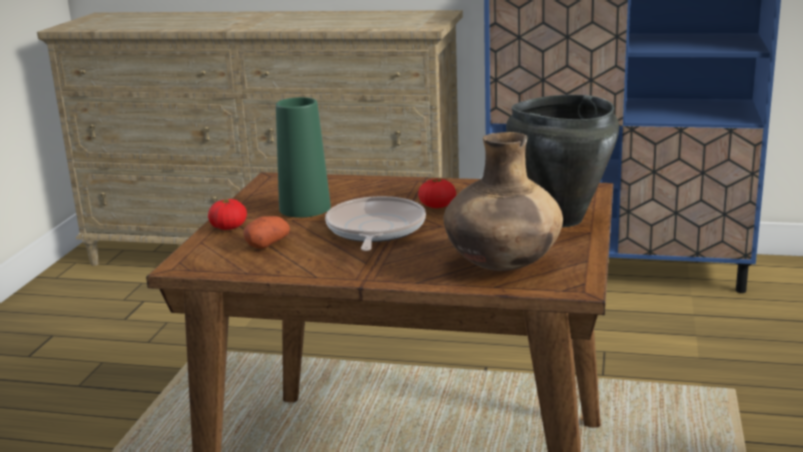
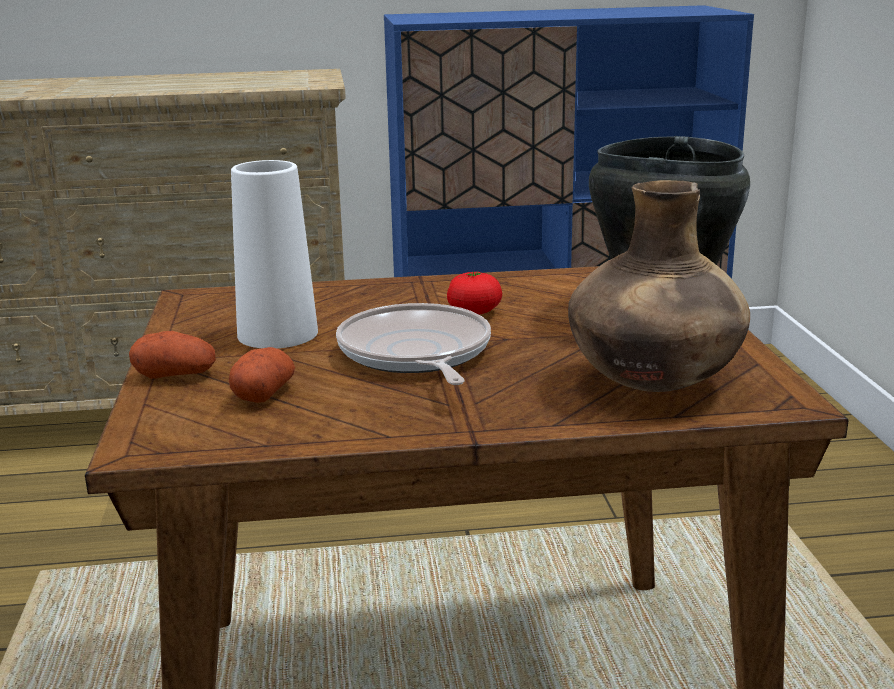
camera: 20 degrees left, 0 degrees up
tomato [208,199,247,230] -> potato [129,331,216,379]
green vase [276,97,331,218] -> white vase [231,160,318,348]

